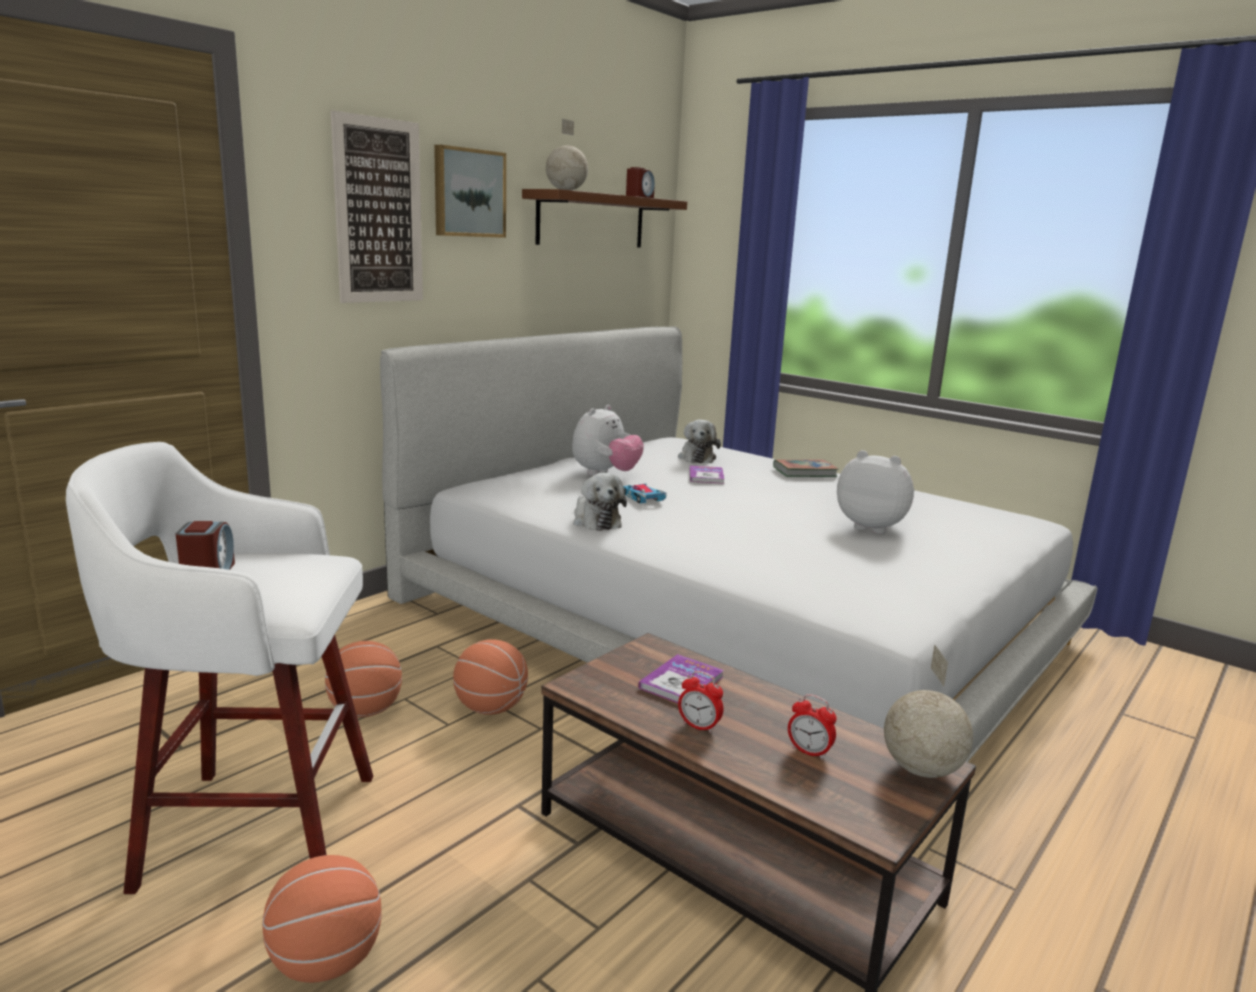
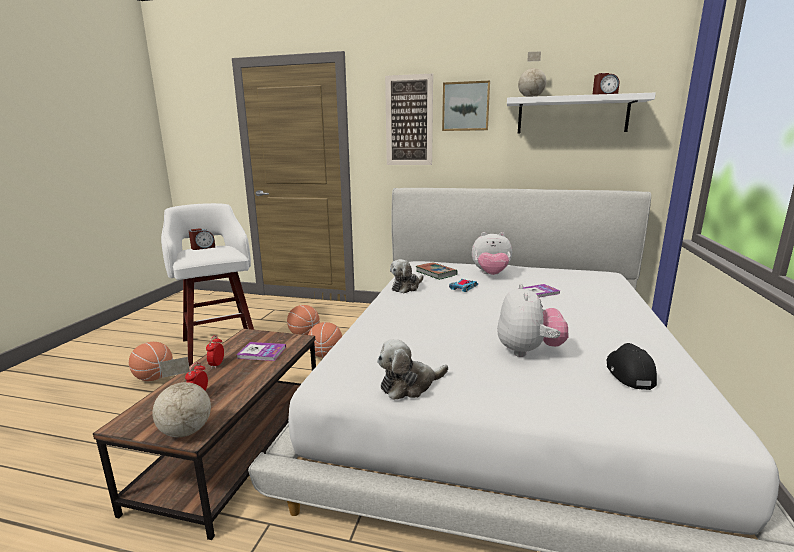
camera: 65 degrees right, 0 degrees up
brown shelf [522,189,687,247] -> white shelf [507,93,656,134]
plush toy [678,419,721,463] -> plush toy moved to [377,339,448,400]
book [773,459,839,477] -> book moved to [415,262,458,280]
none -> black cap [607,343,657,390]

